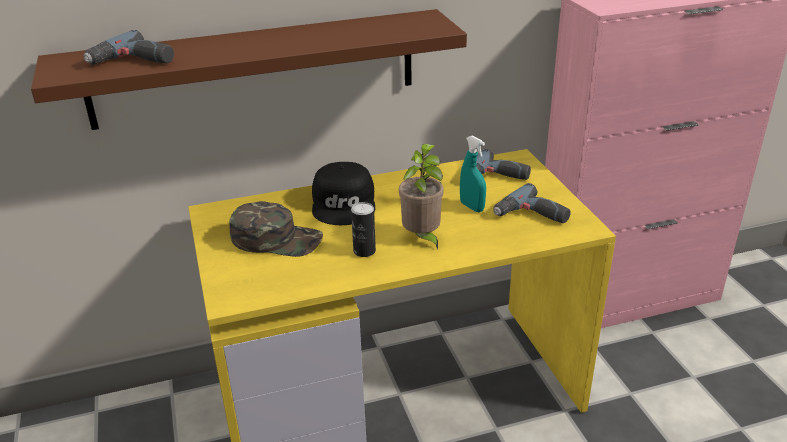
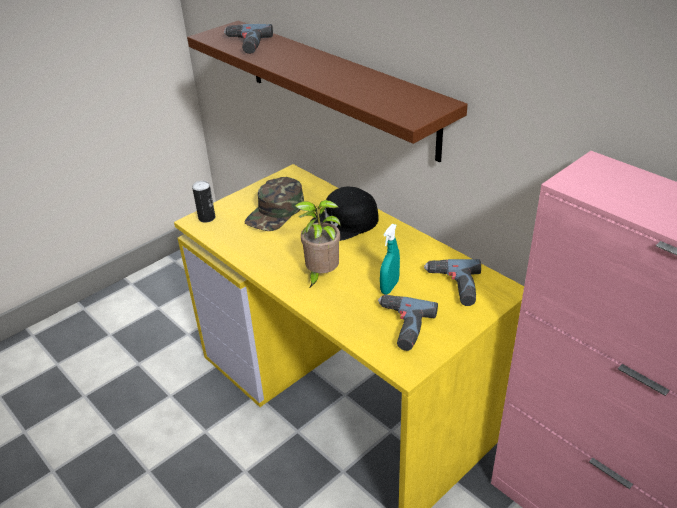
camera: 65 degrees right, 5 degrees up
green cap [229,201,323,257] -> green cap turned 45 degrees clockwise [245,177,304,231]
can [351,202,376,257] -> can moved to [192,181,215,223]

